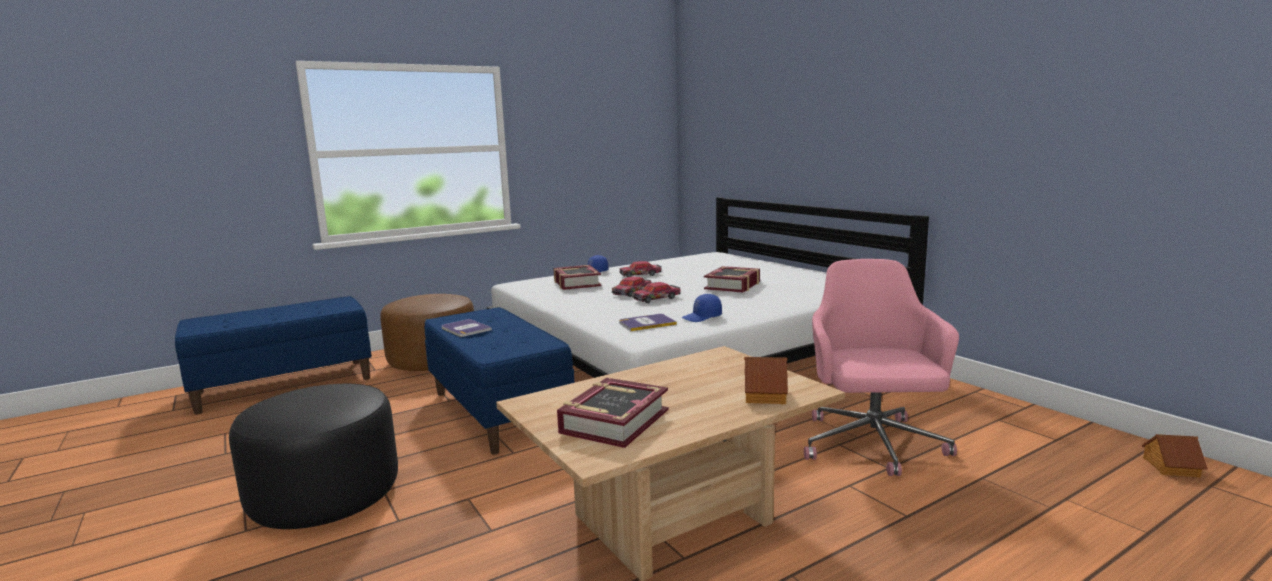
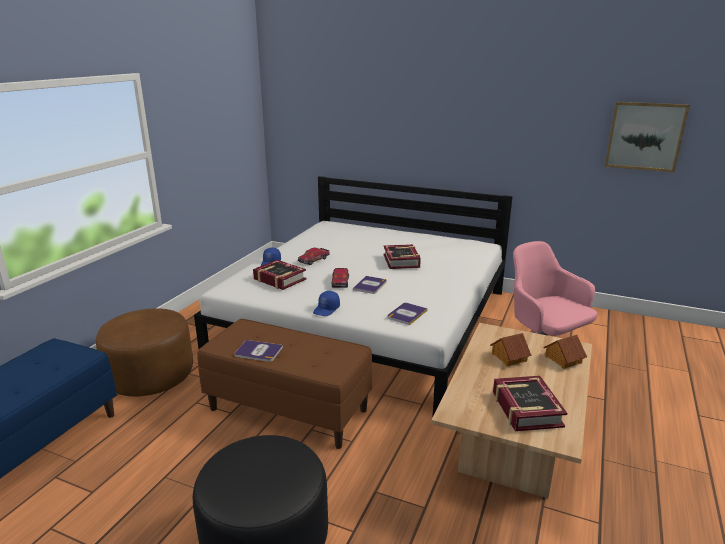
camera: 35 degrees left, 10 degrees up
blue bench [425,307,575,455] -> brown bench [197,319,372,449]
toy car [632,282,681,303] -> book [353,276,387,294]
blue cap [682,294,722,322] -> blue cap moved to [313,291,340,316]
toy house [1142,434,1208,478] -> toy house moved to [490,333,532,366]
none -> picture [605,102,690,172]

